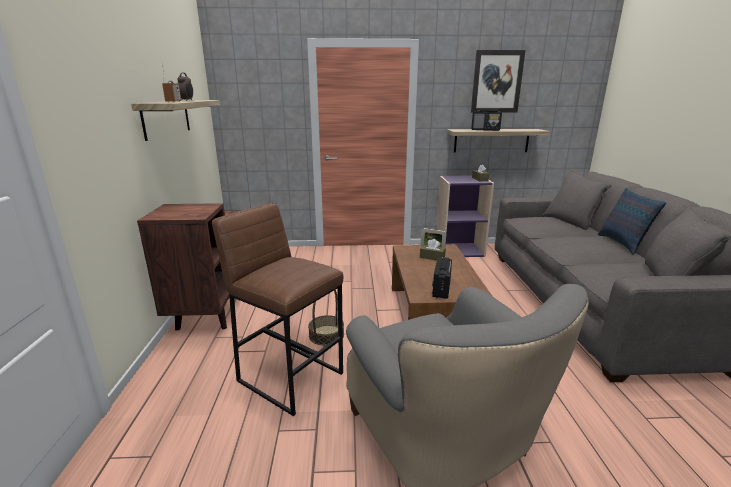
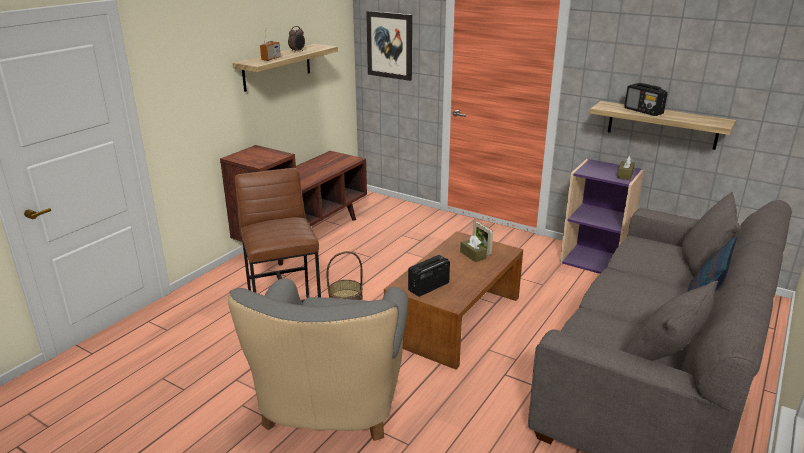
camera: 35 degrees right, 5 degrees up
picture [471,50,525,113] -> picture moved to [366,11,412,81]

